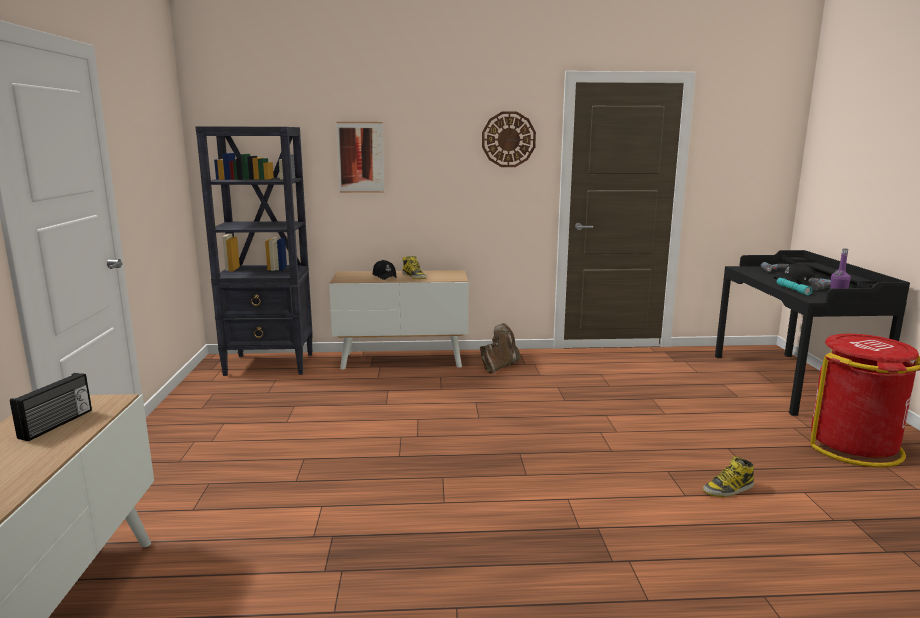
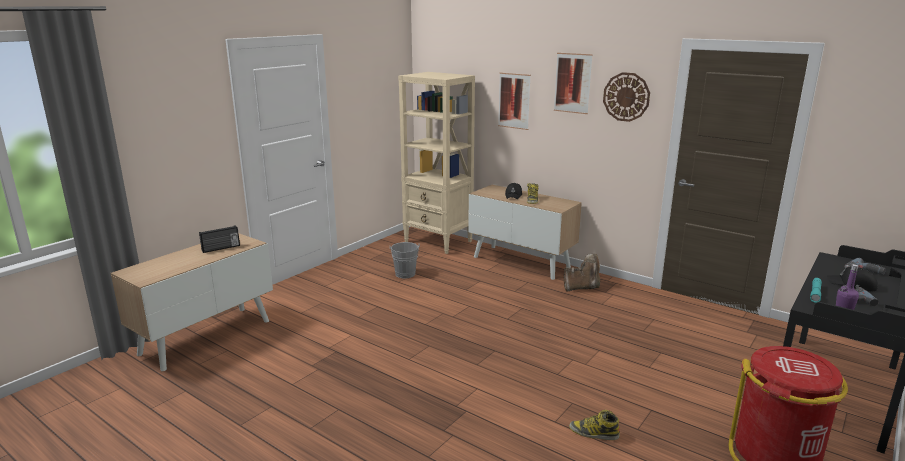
camera: 40 degrees right, 5 degrees up
black bookcase [195,126,313,376] -> beige bookcase [398,72,475,254]
none -> grey bucket [390,242,420,278]
none -> picture [554,53,593,114]

